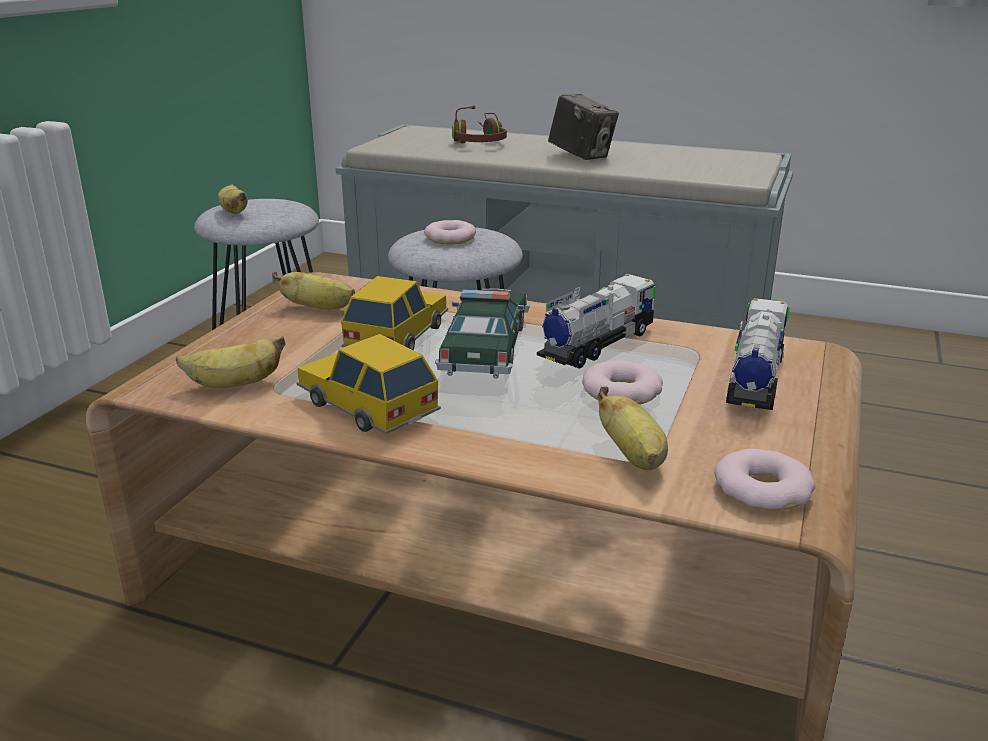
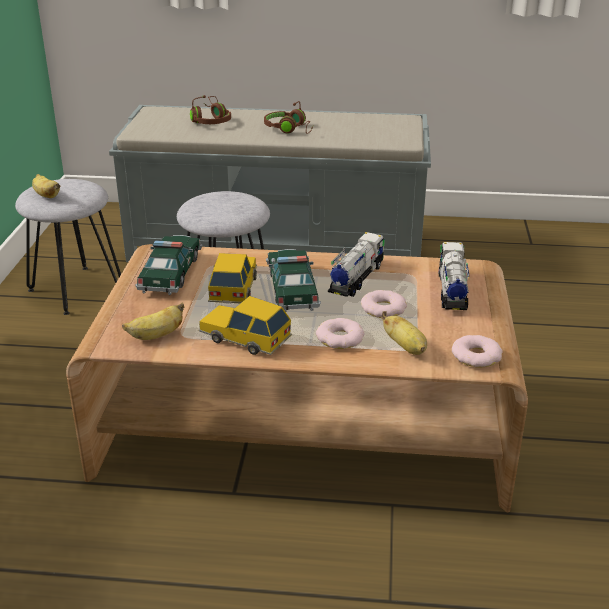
camera: 15 degrees left, 5 degrees up
banana [272,271,355,309] -> toy car [135,235,202,295]
donut [424,220,476,245] -> donut moved to [316,318,364,349]
camera [548,94,619,160] -> brown headphones [264,101,313,134]

